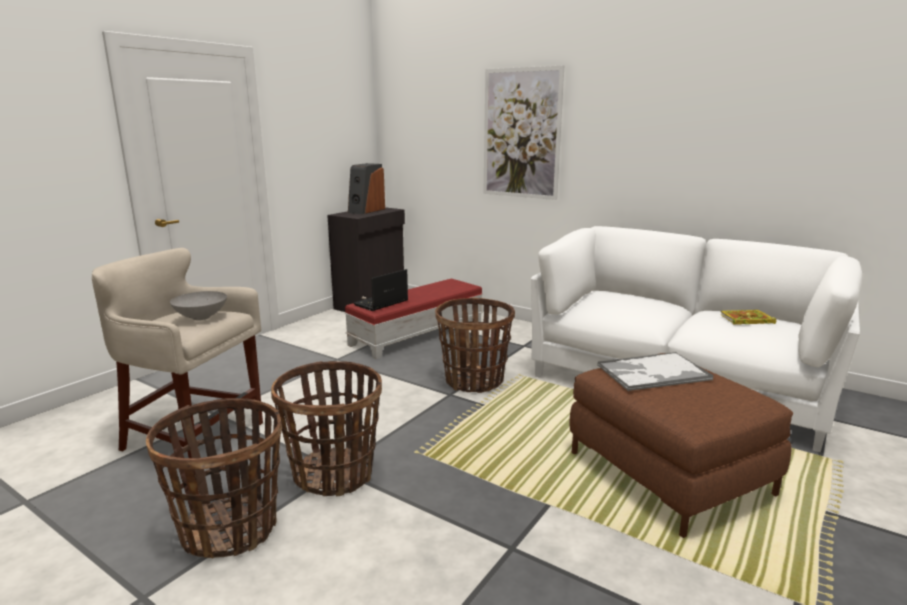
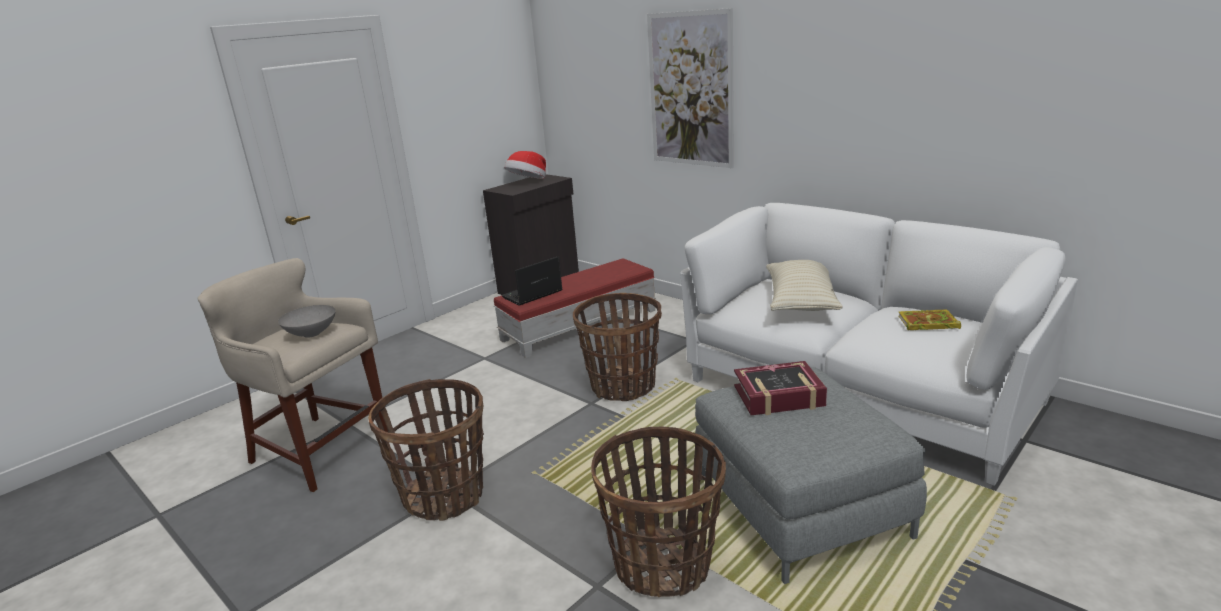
camera: 10 degrees right, 5 degrees up
basket [146,398,282,558] -> basket moved to [591,426,726,597]
speaker [348,163,385,214] -> hat [504,151,546,179]
brown ottoman [569,353,793,538] -> grey ottoman [695,367,927,584]
tray [597,352,714,391] -> book [734,361,827,415]
none -> beige pillow [766,260,843,311]

